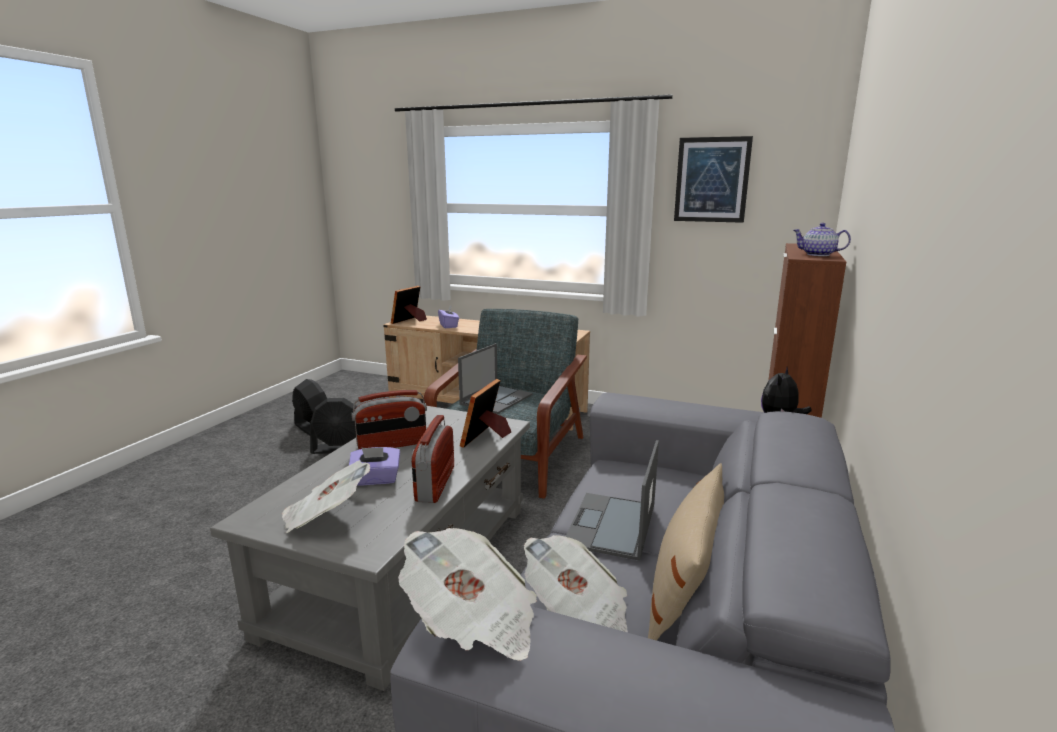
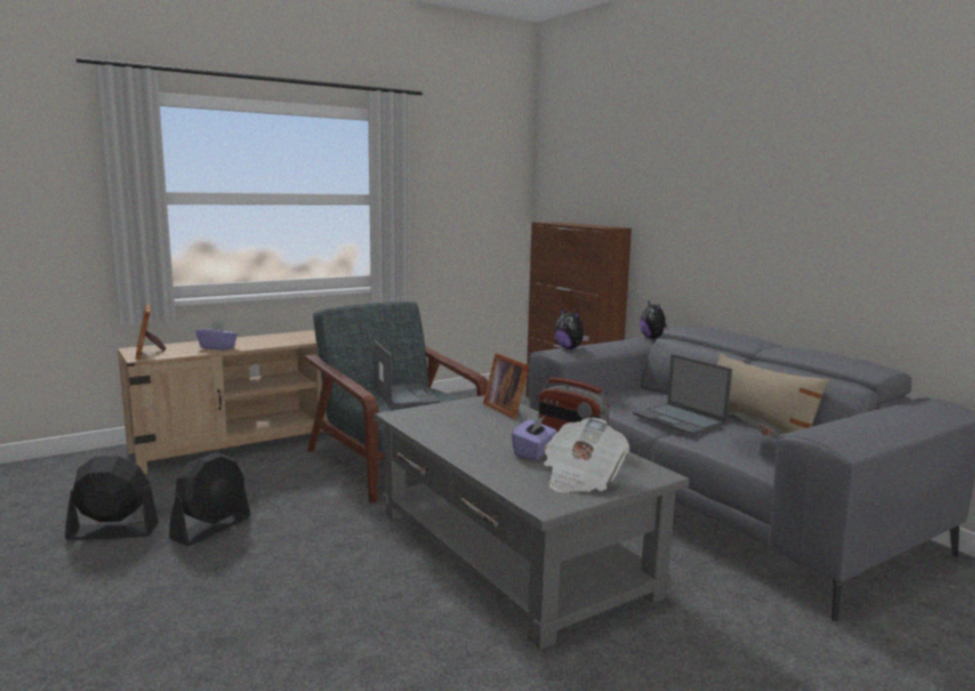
camera: 55 degrees left, 5 degrees down
radio [351,390,427,449] -> none
newspaper [398,528,537,661] -> none
picture [674,136,753,223] -> none
teapot [793,223,851,256] -> none
none -> plush toy [554,309,589,349]

